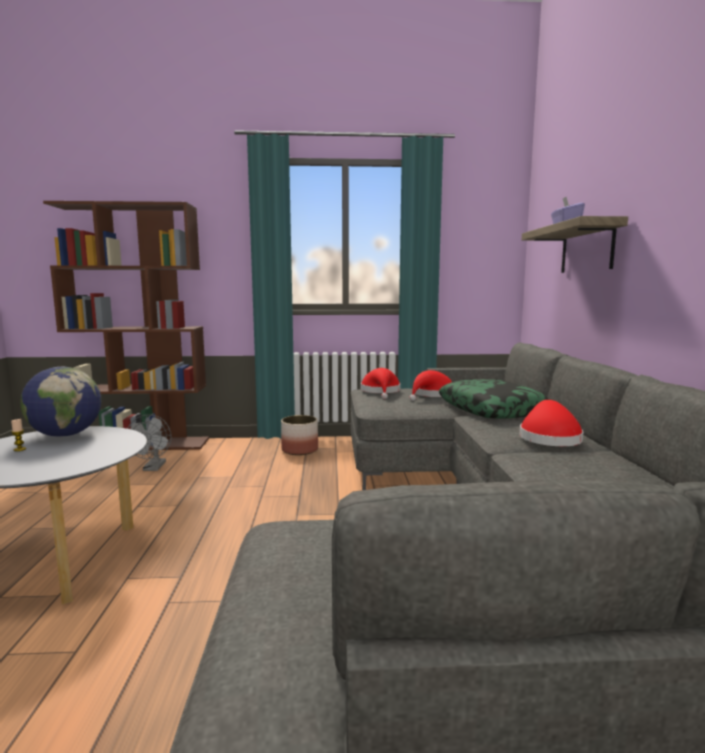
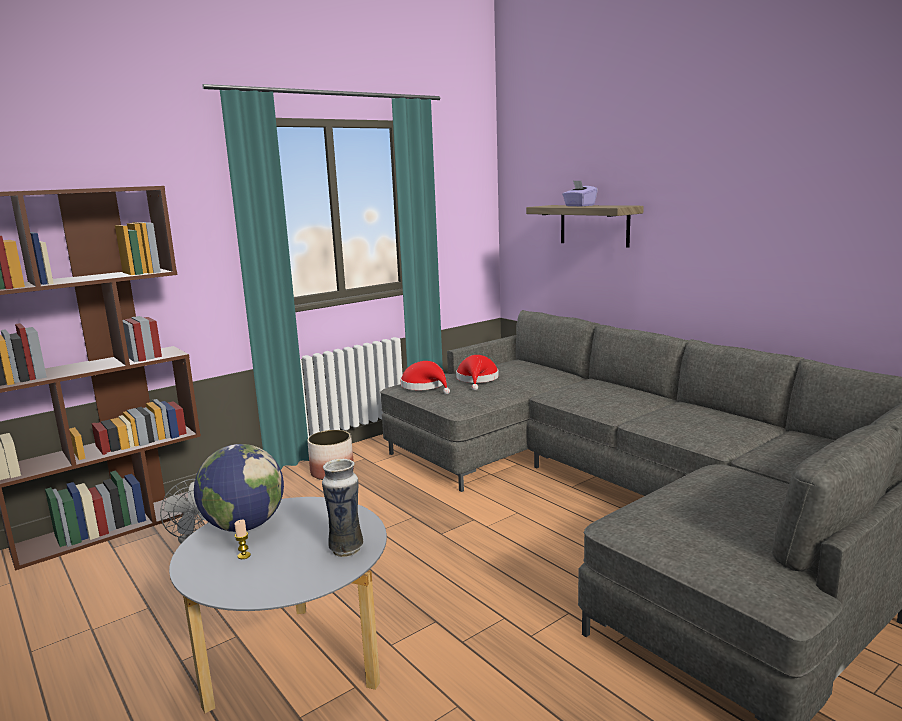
camera: 35 degrees left, 5 degrees up
pillow [439,379,549,419] -> none
red hat [519,400,584,446] -> none
none -> vase [322,459,363,557]

